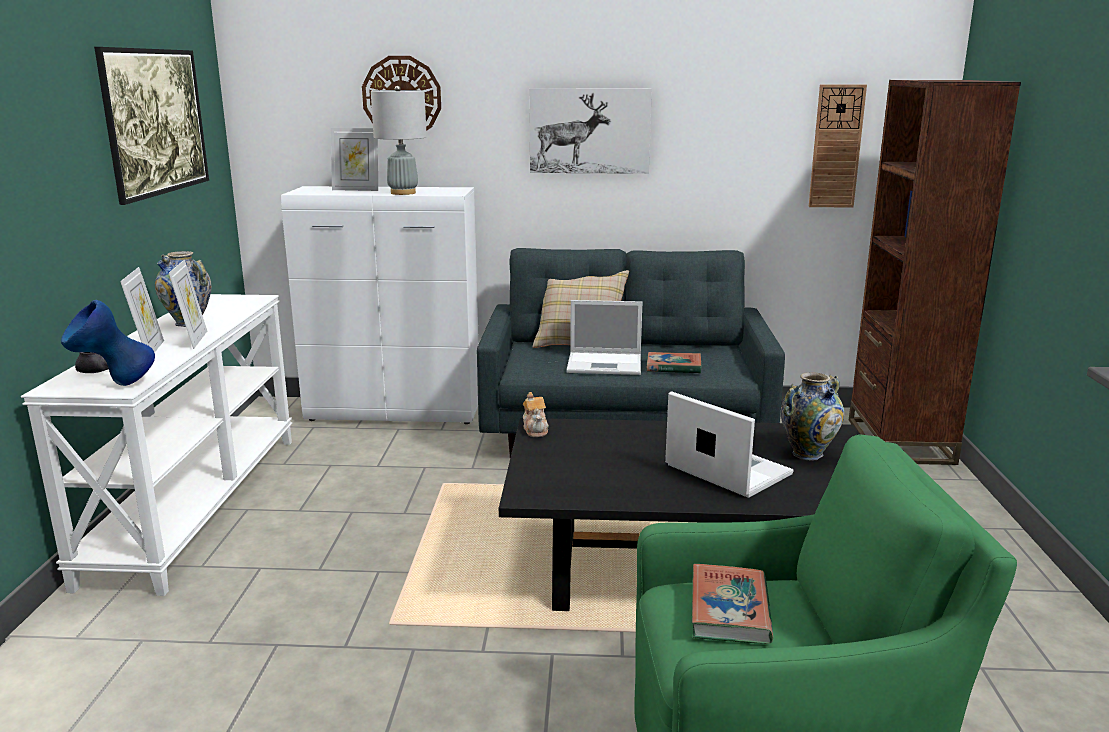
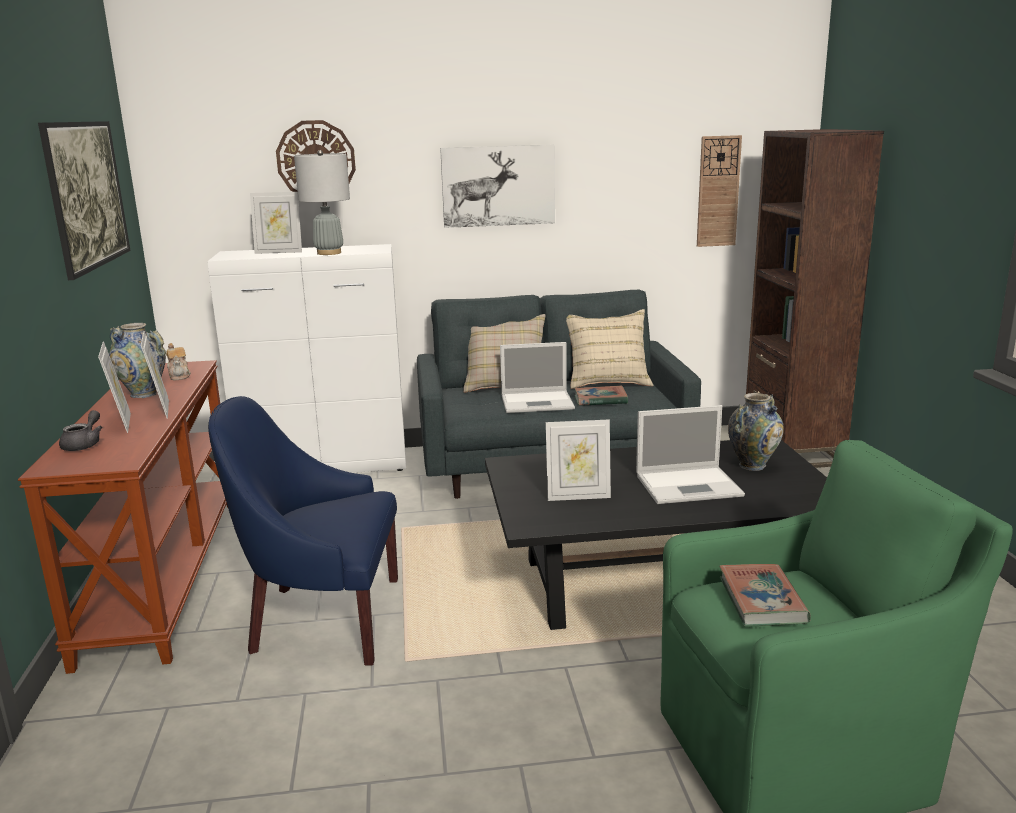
camera: 10 degrees left, 0 degrees up
white console table [21,294,292,596] -> brown console table [18,360,228,674]
blue vase [61,300,155,386] -> none
teapot [523,392,549,437] -> teapot moved to [166,343,191,380]
laptop [665,391,794,498] -> laptop turned 135 degrees clockwise [636,405,745,504]
none -> blue armchair [208,396,398,665]
none -> picture frame [546,419,611,501]
none -> beige pillow [566,309,653,389]

